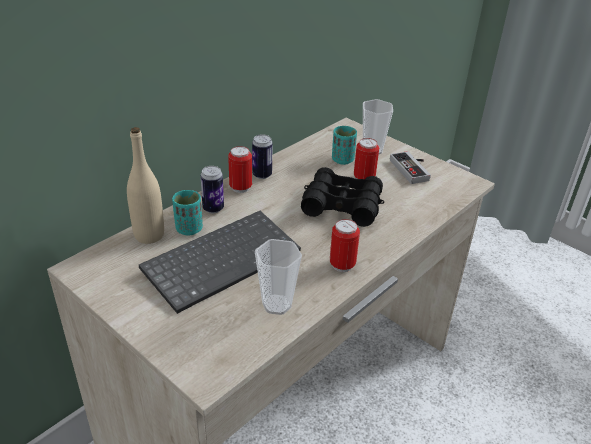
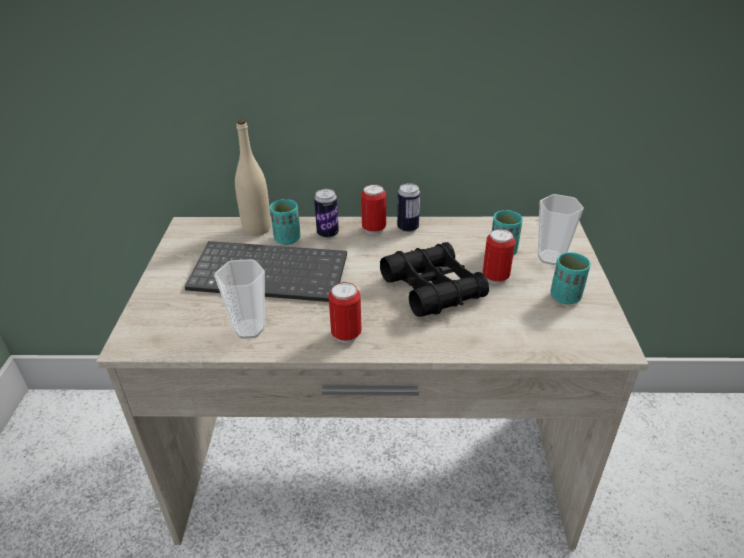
camera: 50 degrees right, 0 degrees up
game controller [390,151,431,184] -> turquoise cup [551,252,590,304]

